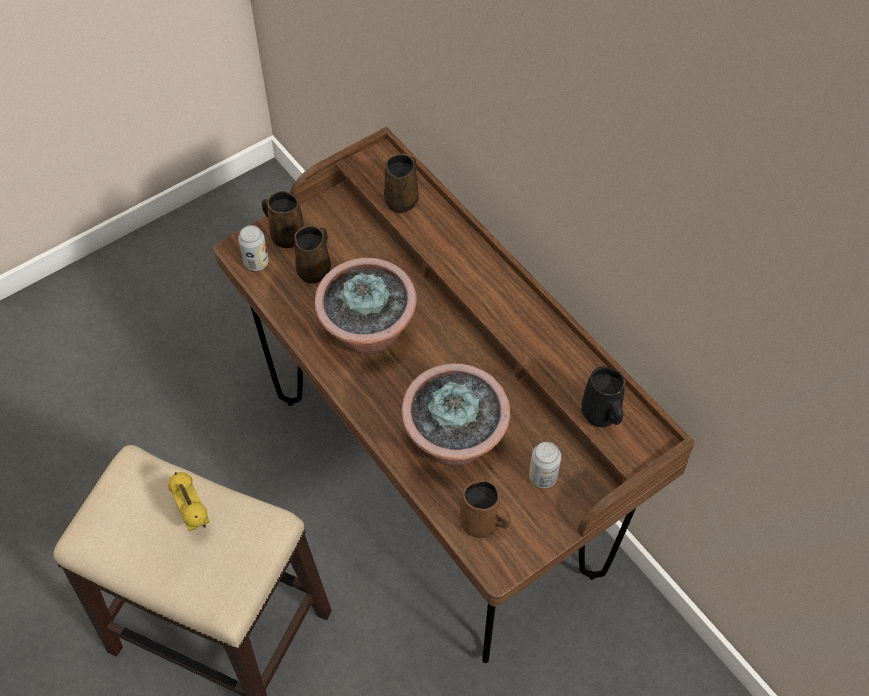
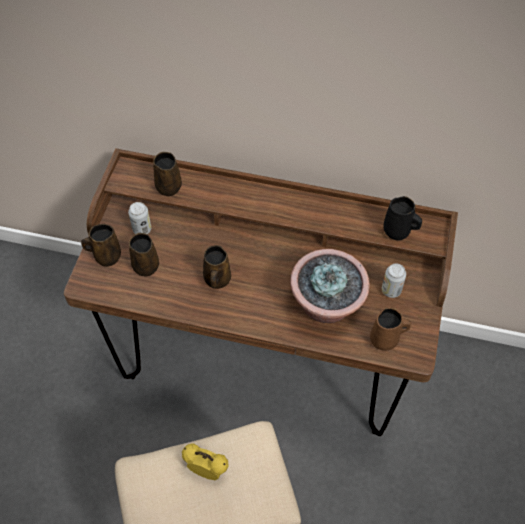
camera: 40 degrees left, 0 degrees up
can [238,225,269,271] -> can moved to [128,202,151,234]
potted plant [315,258,417,354] -> brown mug [203,245,231,289]

